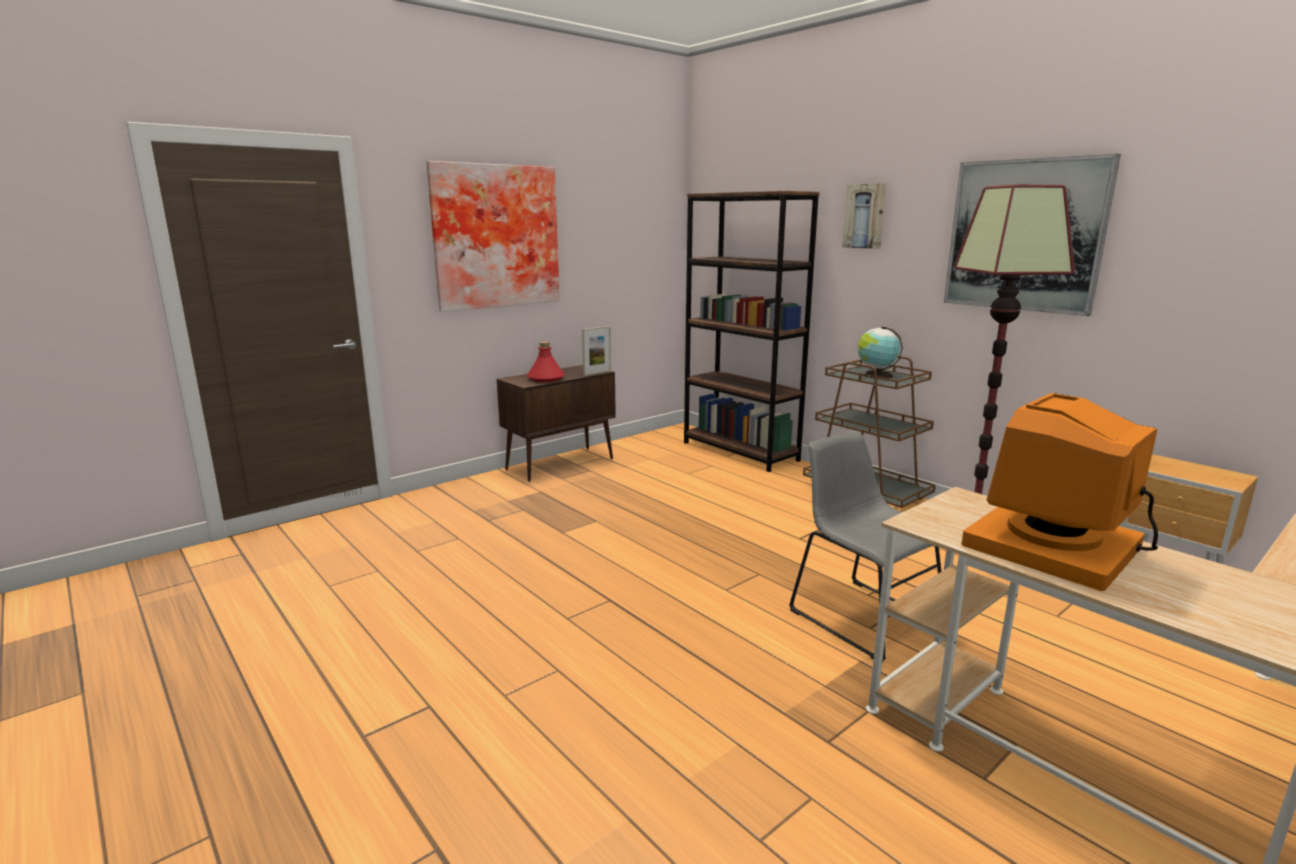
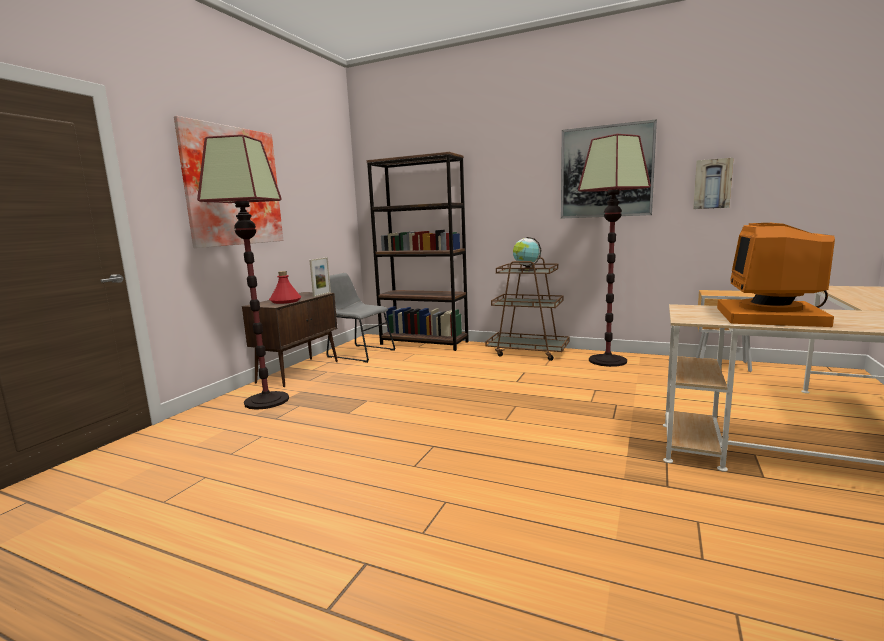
camera: 25 degrees left, 5 degrees down
grey chair [789,431,942,663] -> grey chair moved to [326,273,395,363]
picture [842,183,886,249] -> picture moved to [693,158,734,209]
none -> floor lamp [197,134,289,410]

